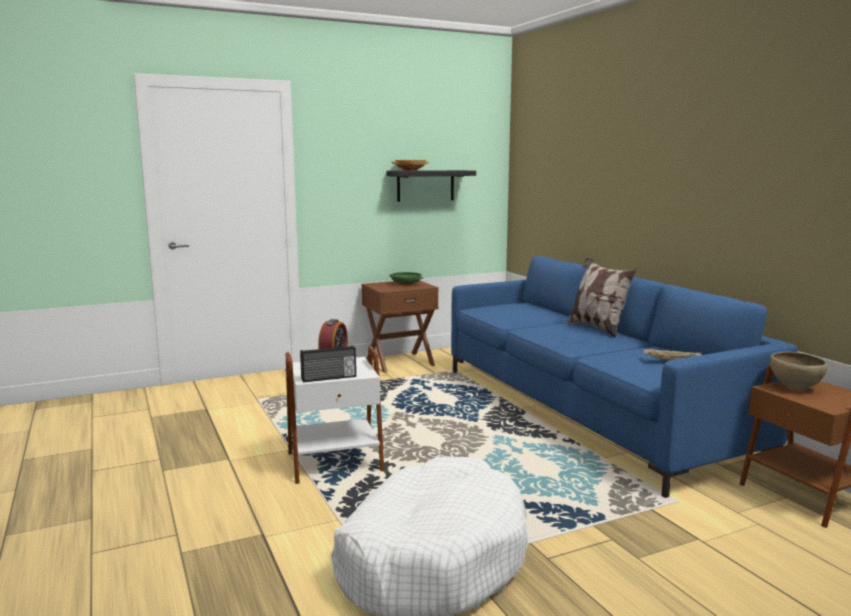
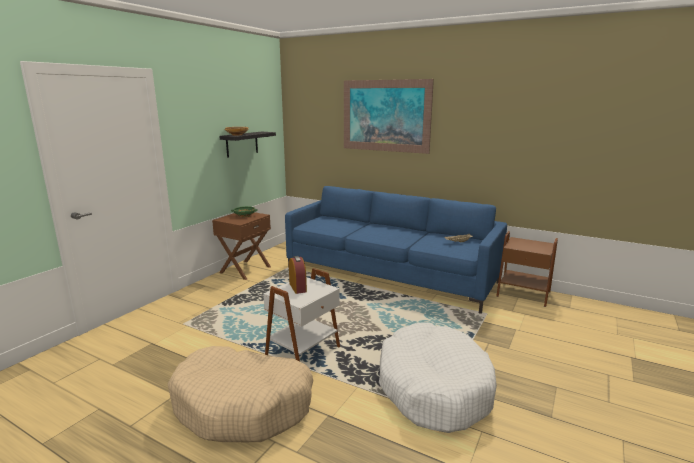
camera: 35 degrees left, 5 degrees up
radio [300,345,356,382] -> none
pillow [567,257,637,338] -> none
brown bowl [770,352,828,389] -> none
none -> beige dog bed [168,346,314,442]
none -> picture [344,79,434,154]

